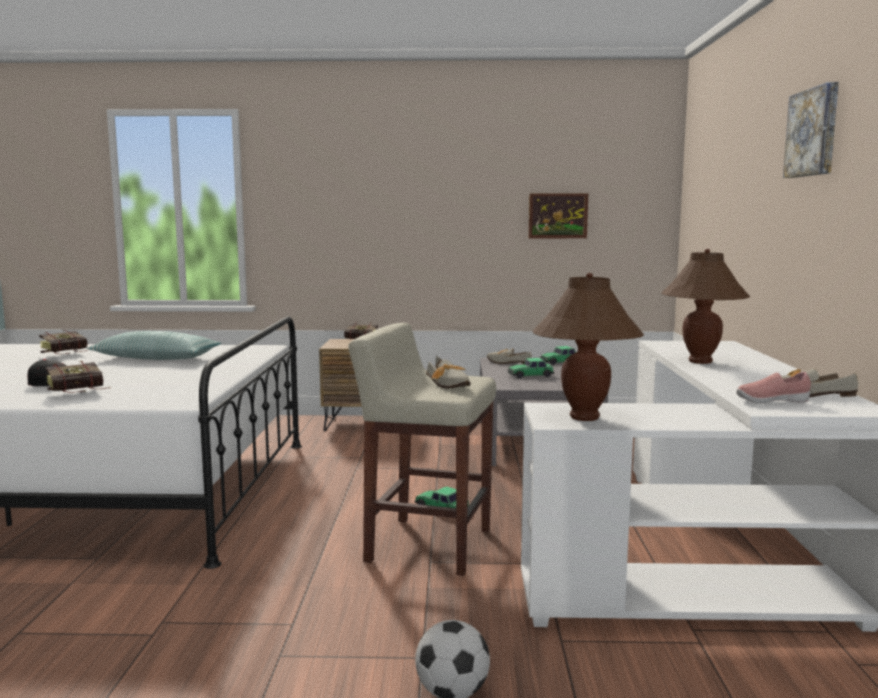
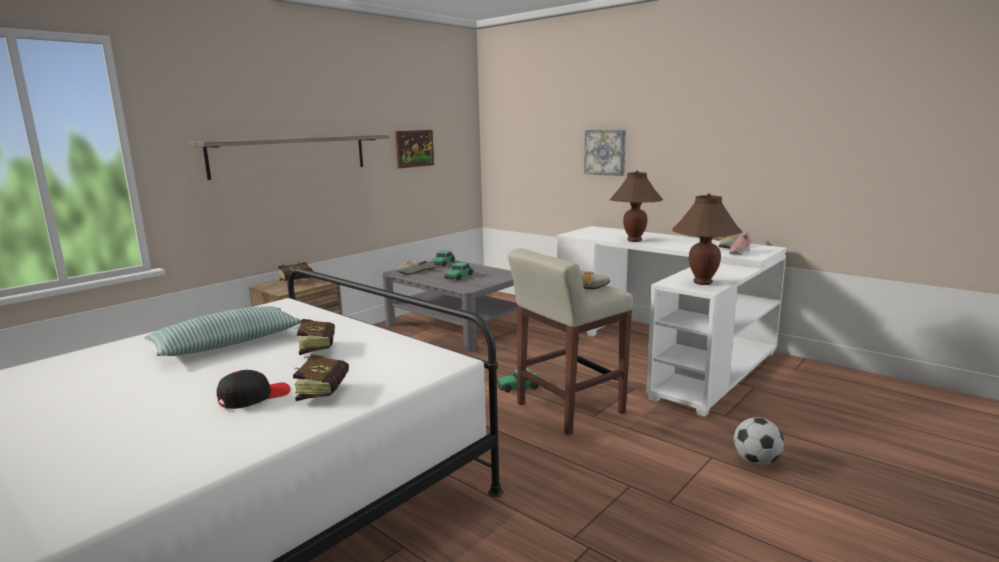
camera: 50 degrees left, 5 degrees up
book [39,330,88,354] -> book moved to [297,319,335,355]
picture [783,82,839,178] -> picture moved to [584,130,626,176]
none -> shelf [187,135,389,180]

